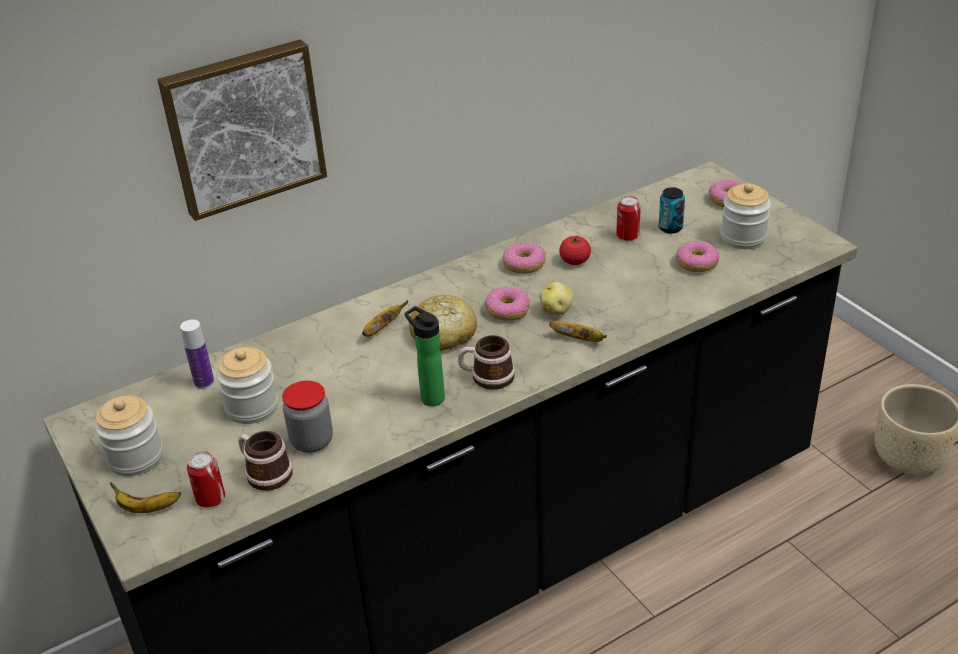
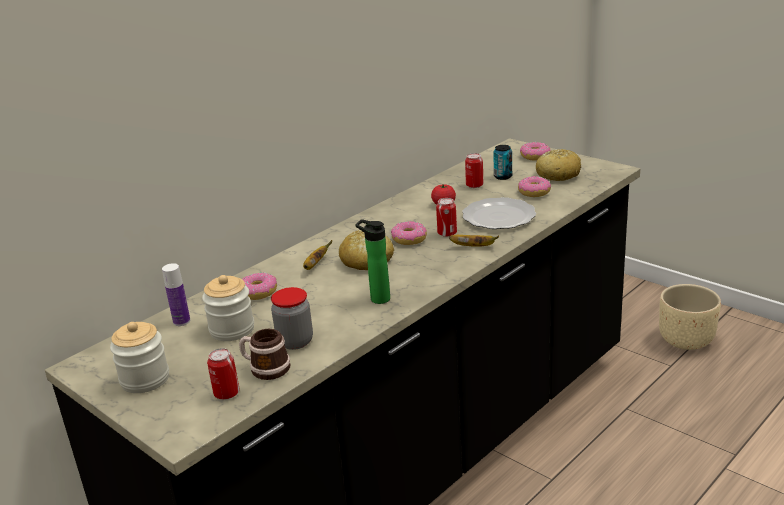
camera: 15 degrees left, 10 degrees down
banana [110,483,181,513] -> none
picture [157,39,327,221] -> none
mug [458,335,515,390] -> none
donut [503,242,546,274] -> donut moved to [242,272,277,300]
potato [540,282,574,316] -> can [436,198,457,237]
jar [720,183,771,249] -> bread [536,149,581,181]
none -> plate [462,197,536,229]

